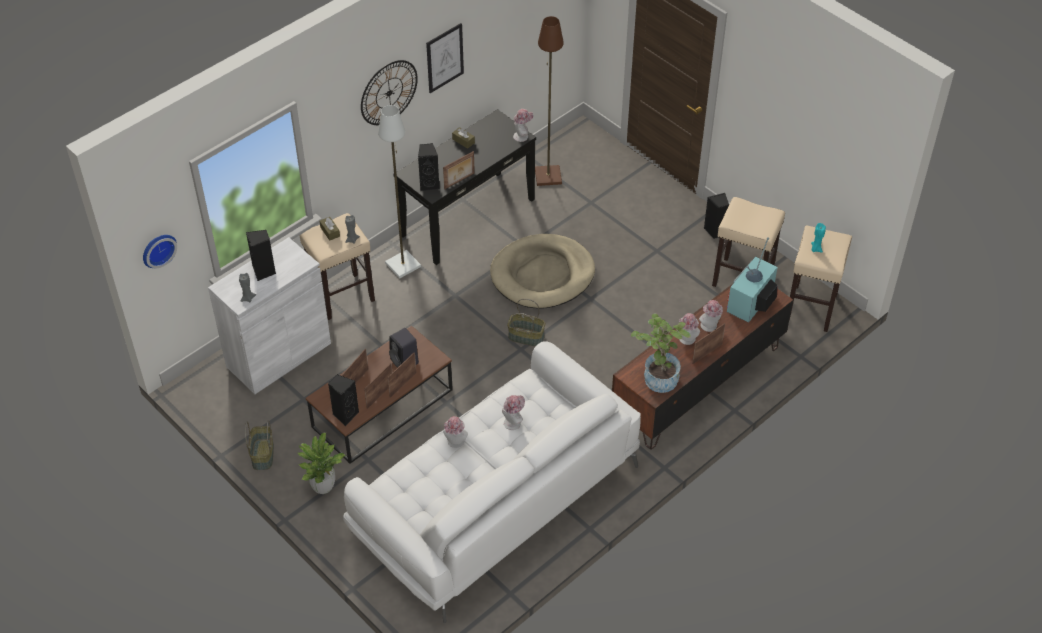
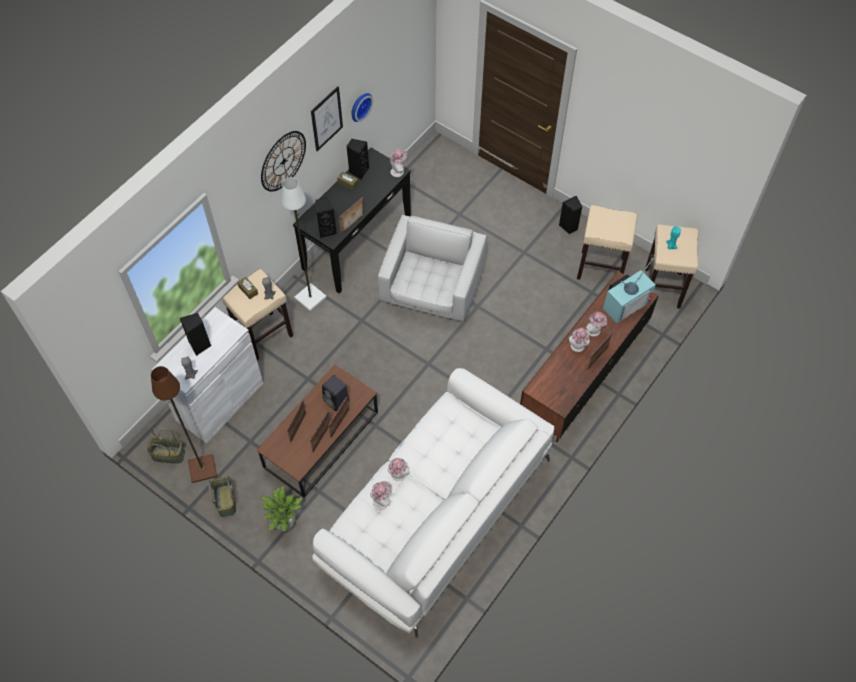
camera: 10 degrees left, 10 degrees up
wall clock [143,235,177,268] -> wall clock moved to [352,93,373,122]
black speaker [328,374,359,426] -> black speaker moved to [347,139,369,180]
beige dog bed [490,234,595,309] -> white armchair [378,215,487,321]
hat [502,395,525,430] -> hat moved to [370,481,390,510]
basket [507,299,546,347] -> basket moved to [147,428,185,464]
brown floor lamp [535,16,564,186] -> brown floor lamp moved to [151,366,217,483]
potted plant [631,313,691,393] -> none
television [727,237,778,323] -> television turned 150 degrees counterclockwise [603,258,656,323]

